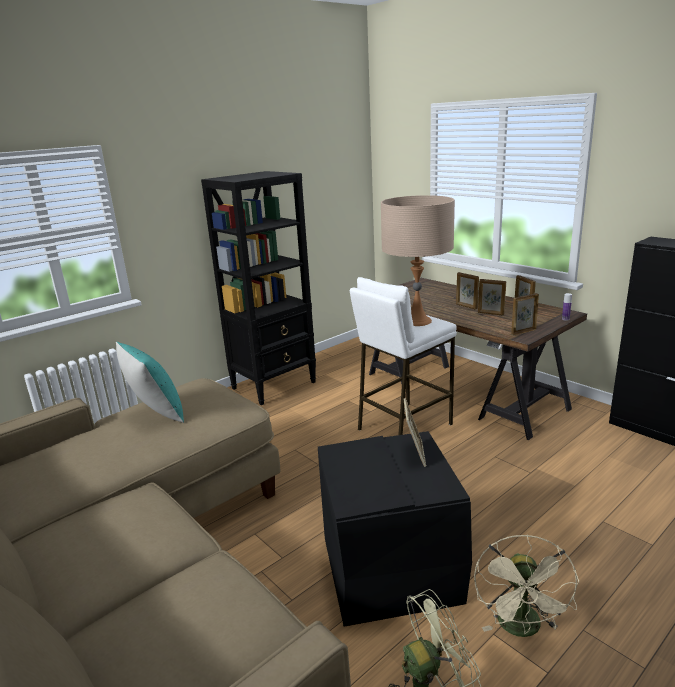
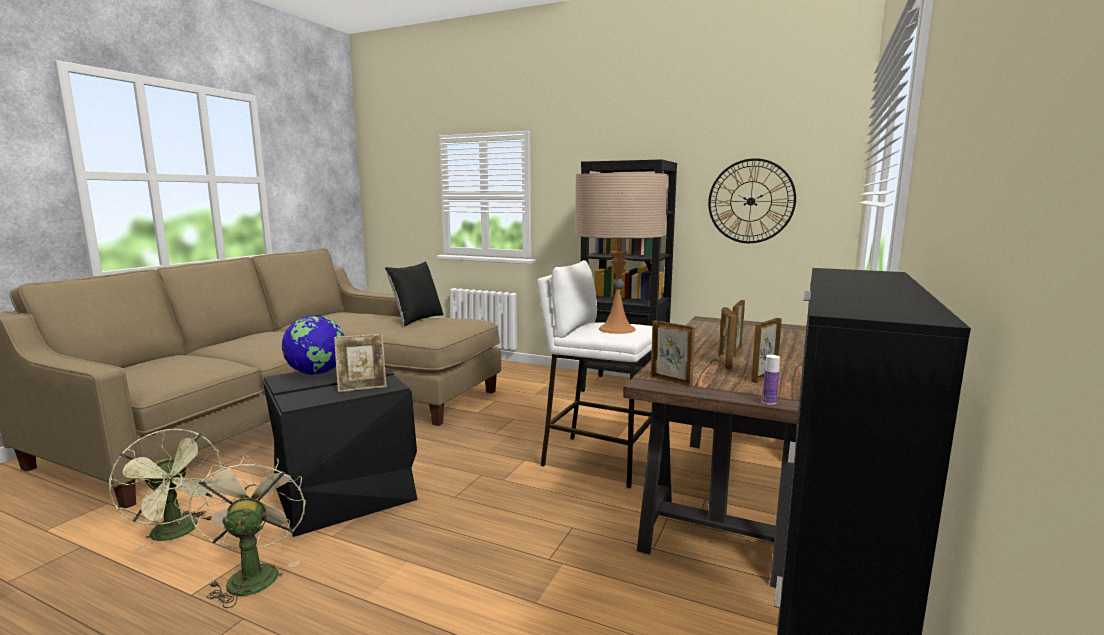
camera: 65 degrees right, 10 degrees down
turquoise pillow [116,342,184,423] -> black pillow [385,261,443,326]
beige fan [474,534,579,637] -> beige fan turned 90 degrees clockwise [189,454,306,608]
none -> globe [282,315,344,375]
none -> wall clock [708,158,796,243]

